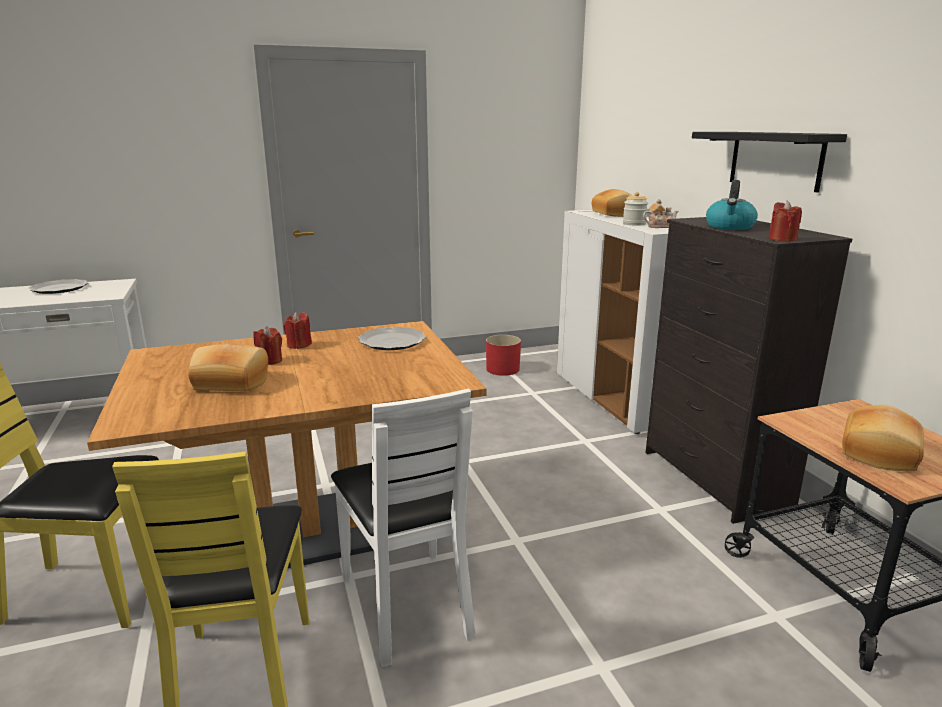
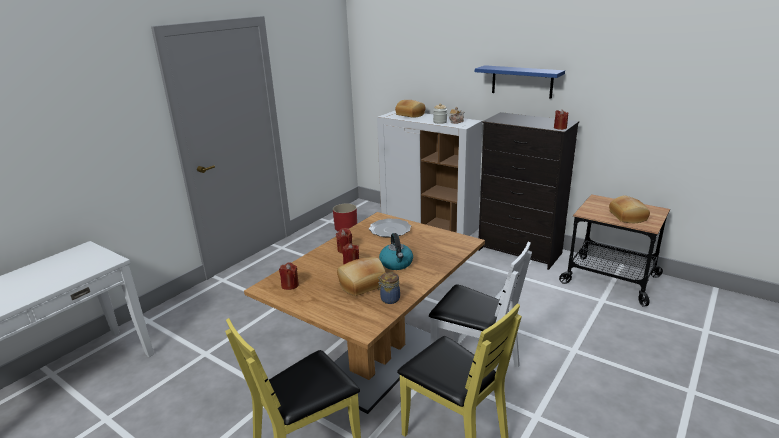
camera: 35 degrees left, 5 degrees up
plate [28,279,89,294] -> none
black shelf [692,132,847,193] -> blue shelf [475,65,565,99]
kettle [706,180,758,230] -> kettle moved to [379,233,413,270]
none -> red candle [279,262,299,290]
none -> jar [378,272,400,304]

